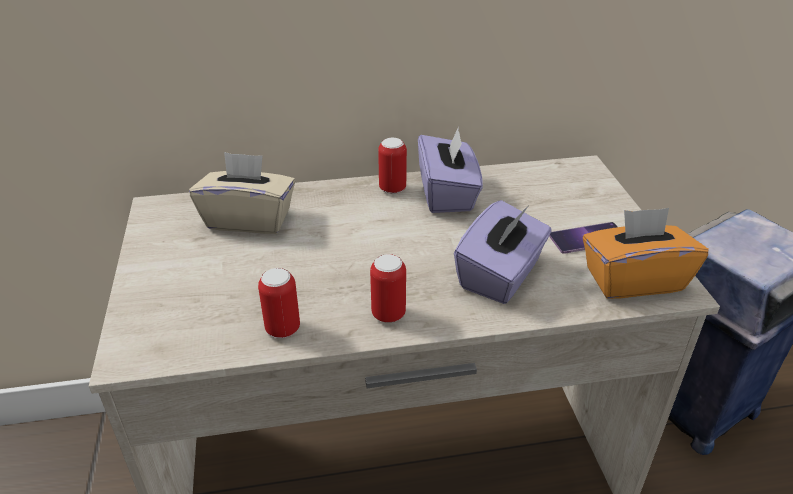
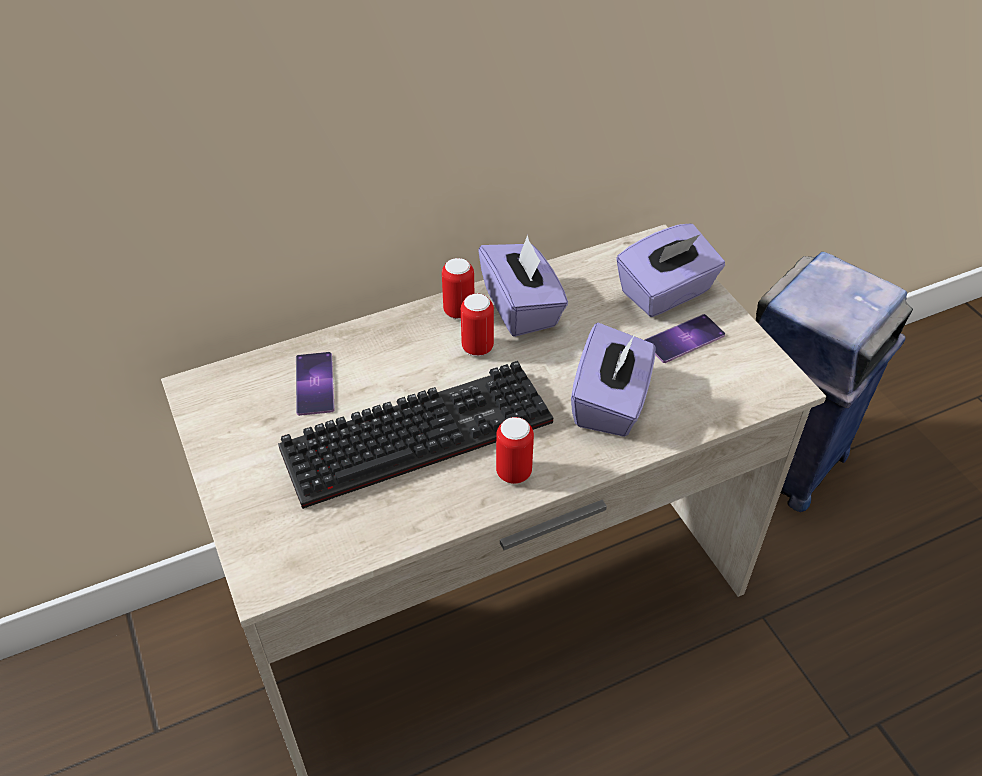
camera: 15 degrees left, 10 degrees up
beige tissue box [189,152,295,234] -> phone [296,352,335,416]
can [258,268,300,339] -> can moved to [461,293,494,356]
orange tissue box [583,208,709,299] -> none
none -> keyboard [278,361,553,509]
none -> purple tissue box [616,224,725,317]

